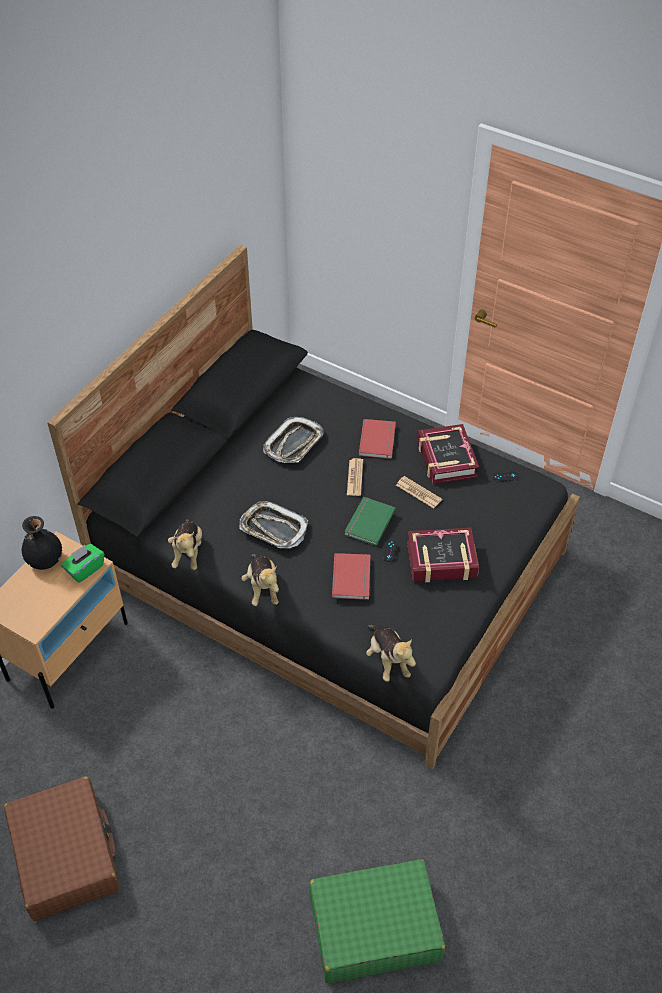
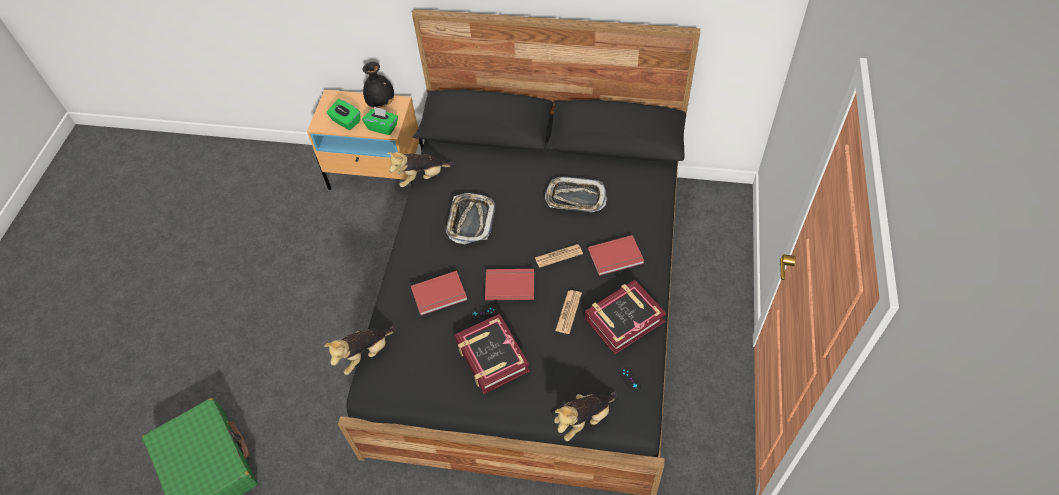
camera: 70 degrees right, 5 degrees up
brown suitcase [4,776,120,921] -> none
plush toy [241,554,279,606] -> plush toy moved to [554,391,617,441]
green book [344,497,396,546] -> red book [485,269,535,301]
none -> green tissue box [327,99,360,130]

